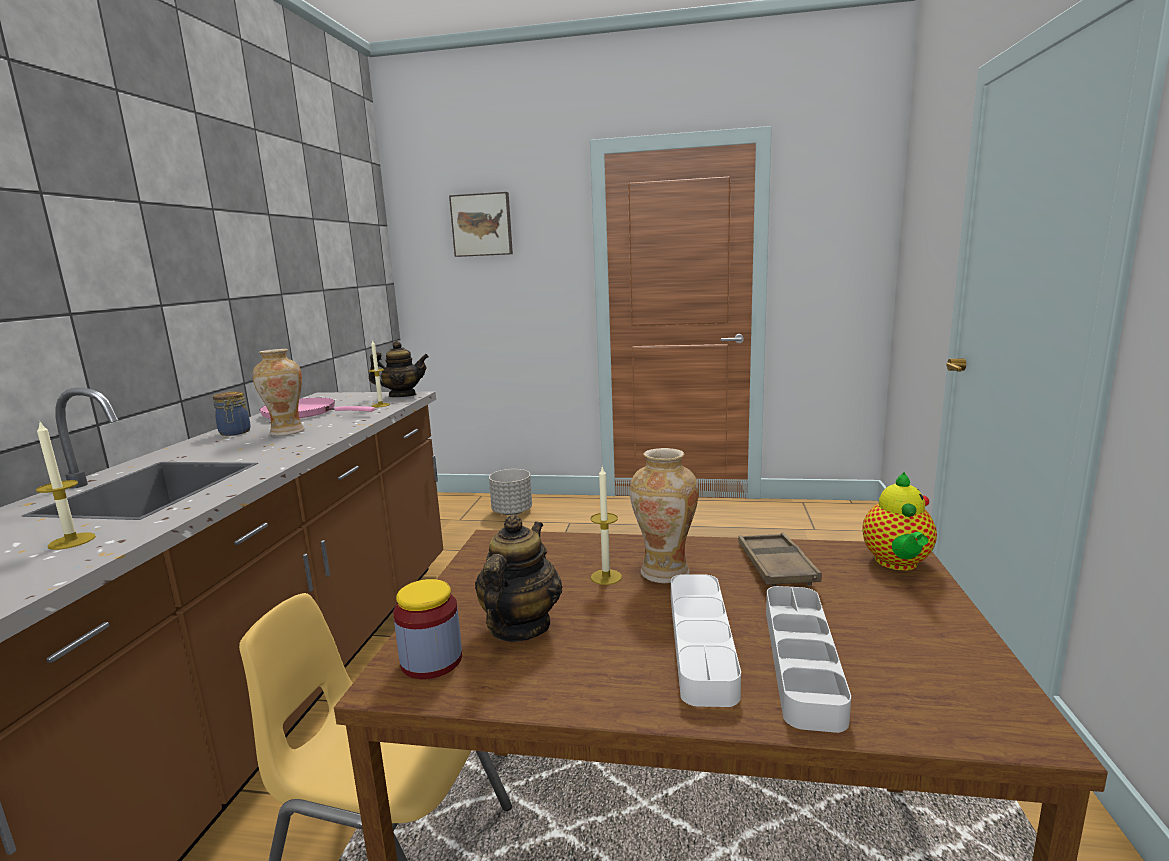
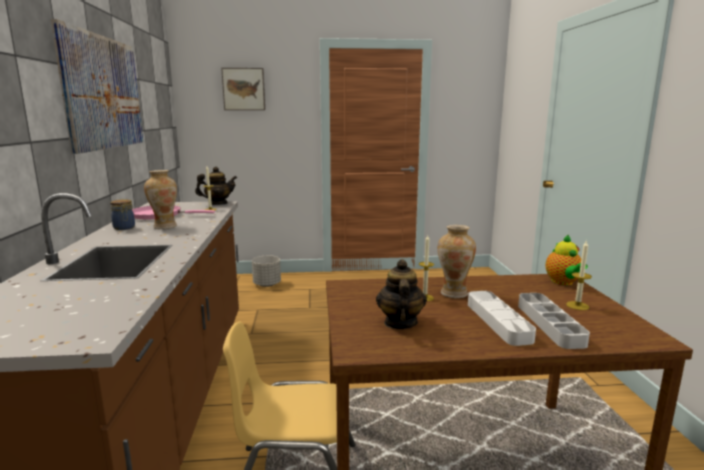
camera: 15 degrees left, 0 degrees up
candle [36,420,96,550] -> candle moved to [566,240,592,310]
jar [393,579,462,679] -> none
brown tray [738,533,822,587] -> none
none -> picture [51,19,143,154]

